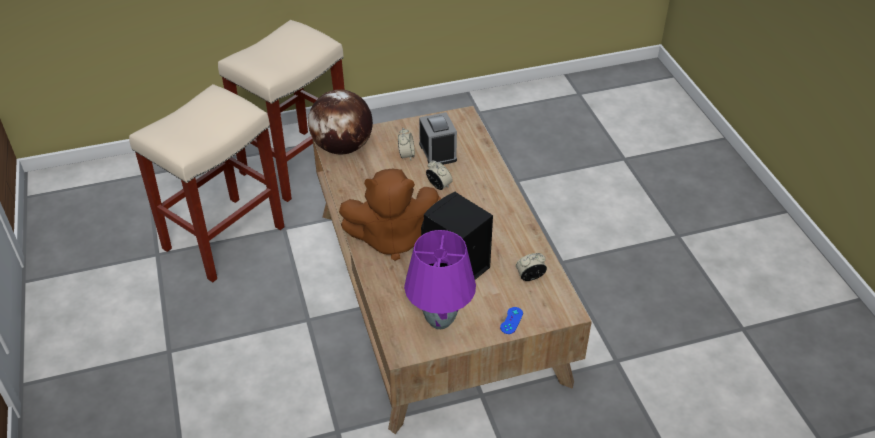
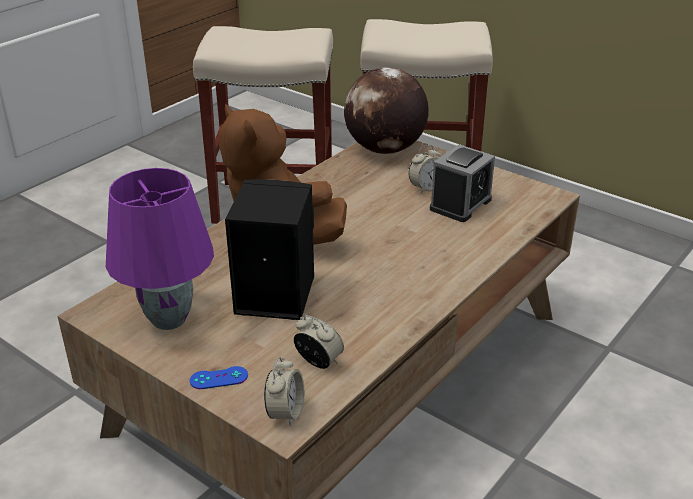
camera: 55 degrees right, 10 degrees down
alarm clock [426,160,453,190] -> alarm clock moved to [264,357,304,427]

